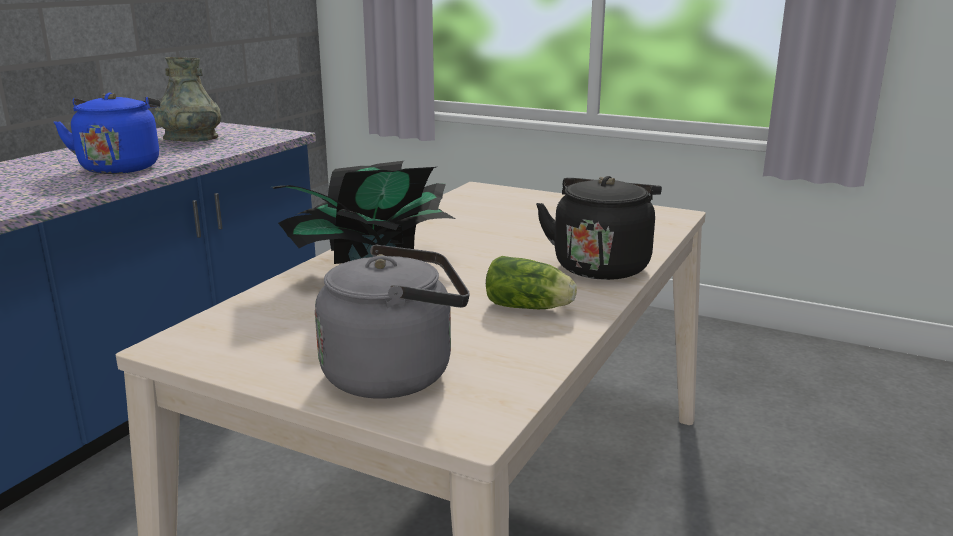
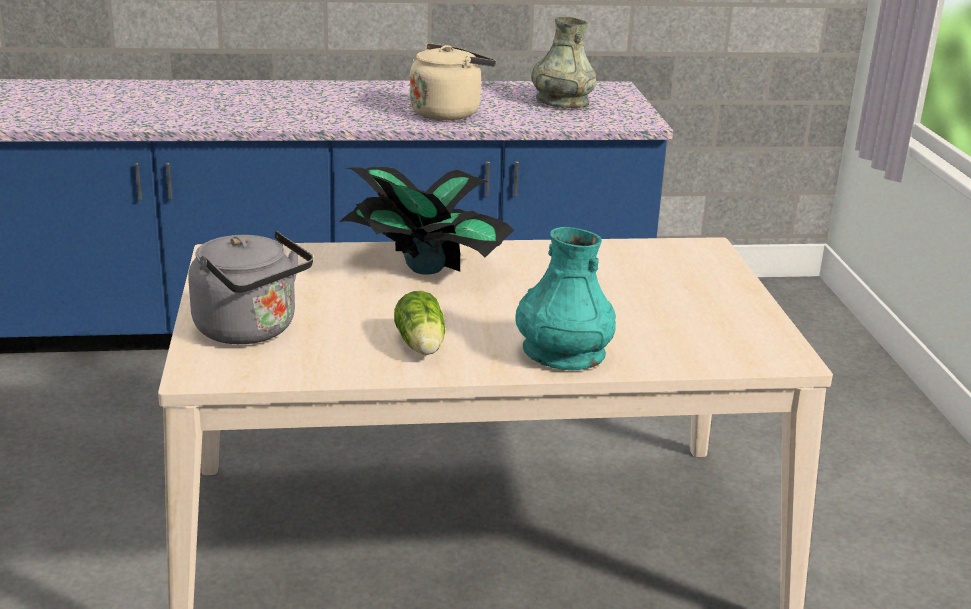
camera: 55 degrees right, 5 degrees up
blue kettle [54,93,160,174] -> beige kettle [410,43,496,120]
black kettle [536,176,662,280] -> turquoise vase [515,227,616,370]

